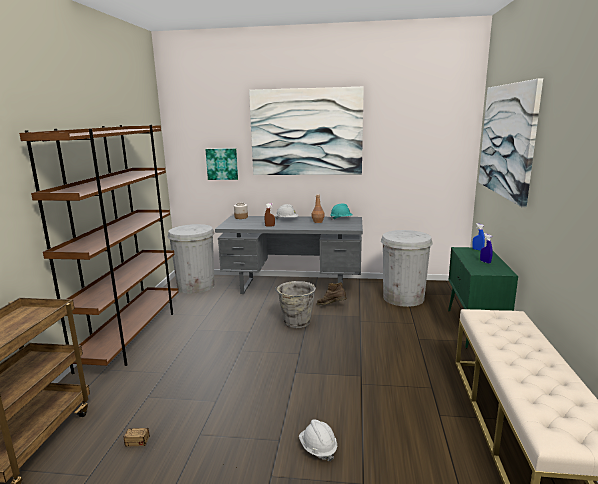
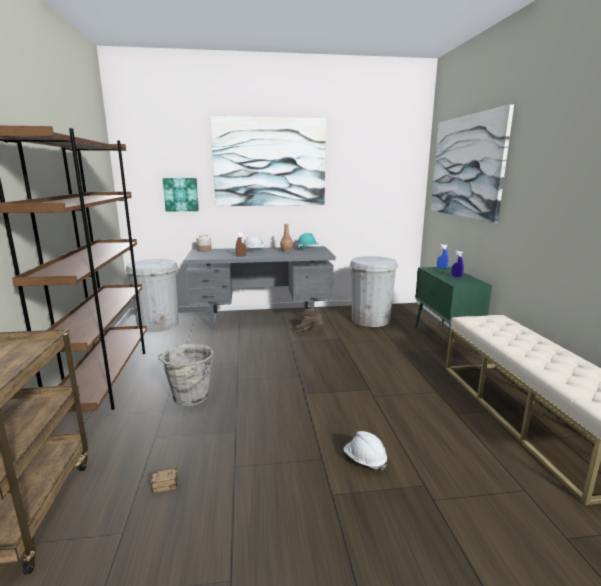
camera: 15 degrees left, 0 degrees up
grey bucket [275,281,316,328] -> grey bucket moved to [158,344,213,406]

